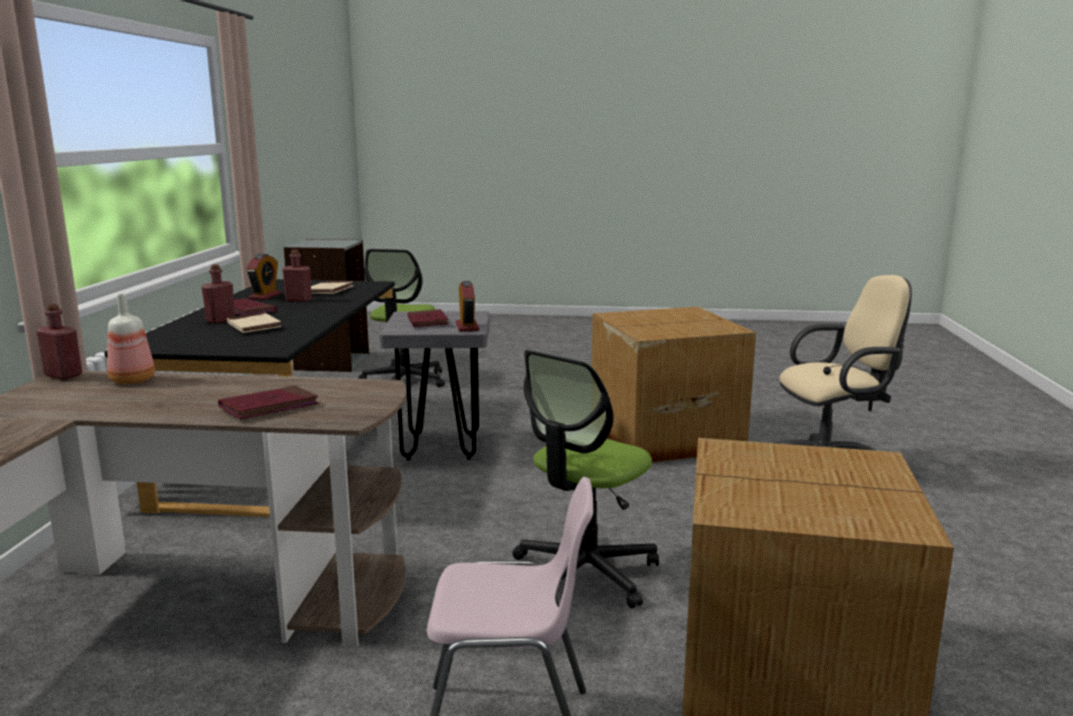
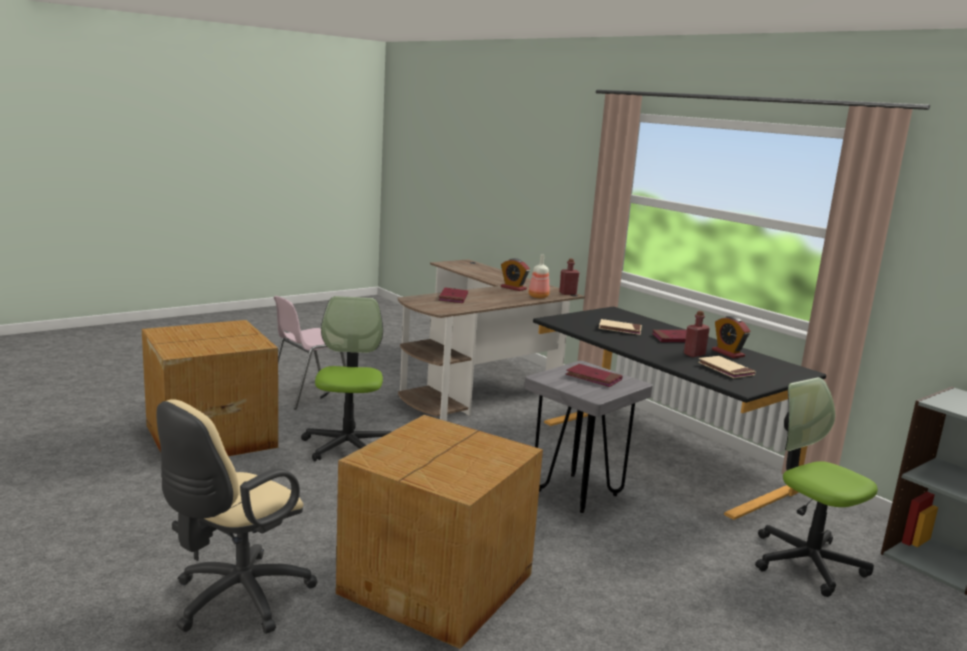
camera: 135 degrees right, 0 degrees up
red bottle [201,264,235,324] -> none
alarm clock [456,281,479,332] -> alarm clock moved to [501,258,530,291]

